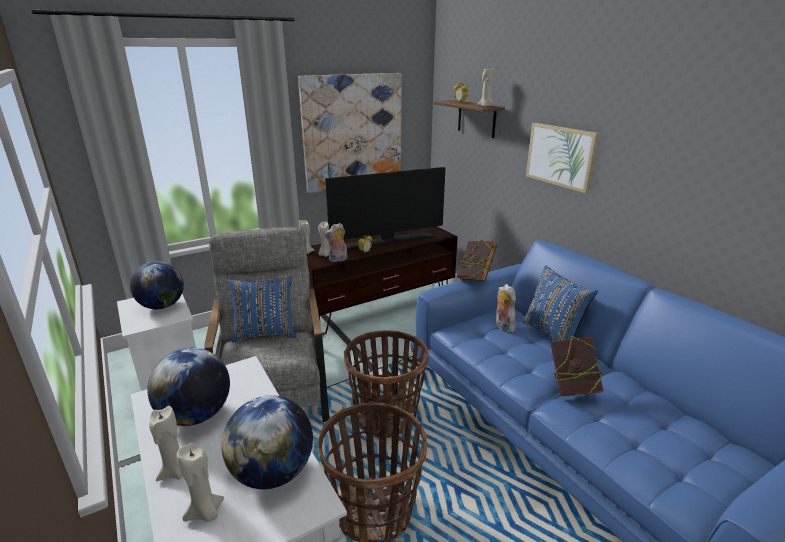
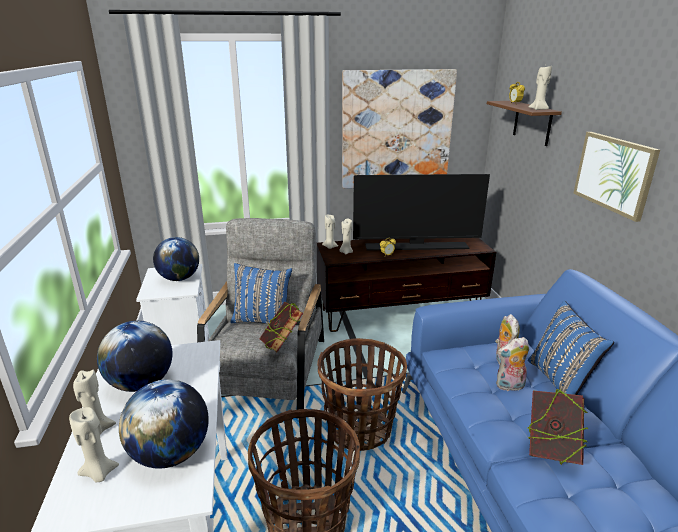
camera: 20 degrees right, 0 degrees up
plush toy [324,223,347,262] -> plush toy moved to [496,337,529,391]
book [457,239,497,282] -> book moved to [259,302,303,352]

